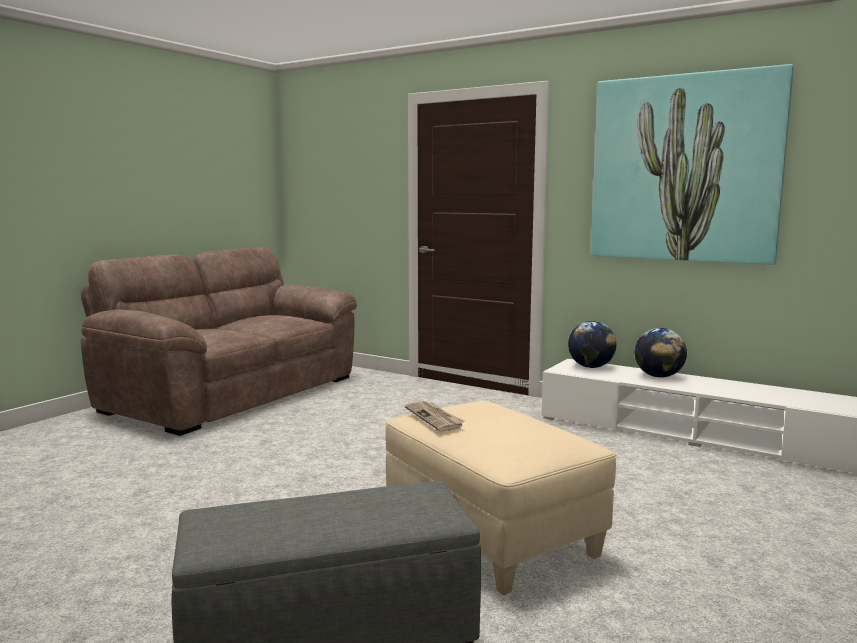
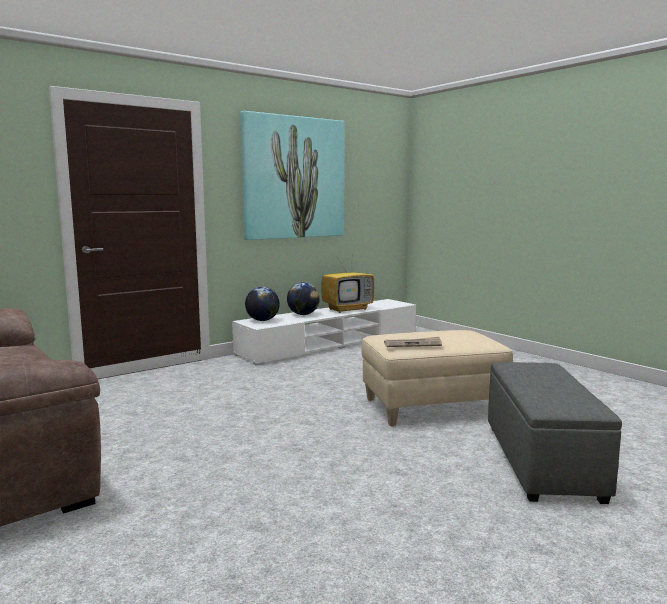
camera: 70 degrees left, 0 degrees up
none -> television [321,262,374,313]

